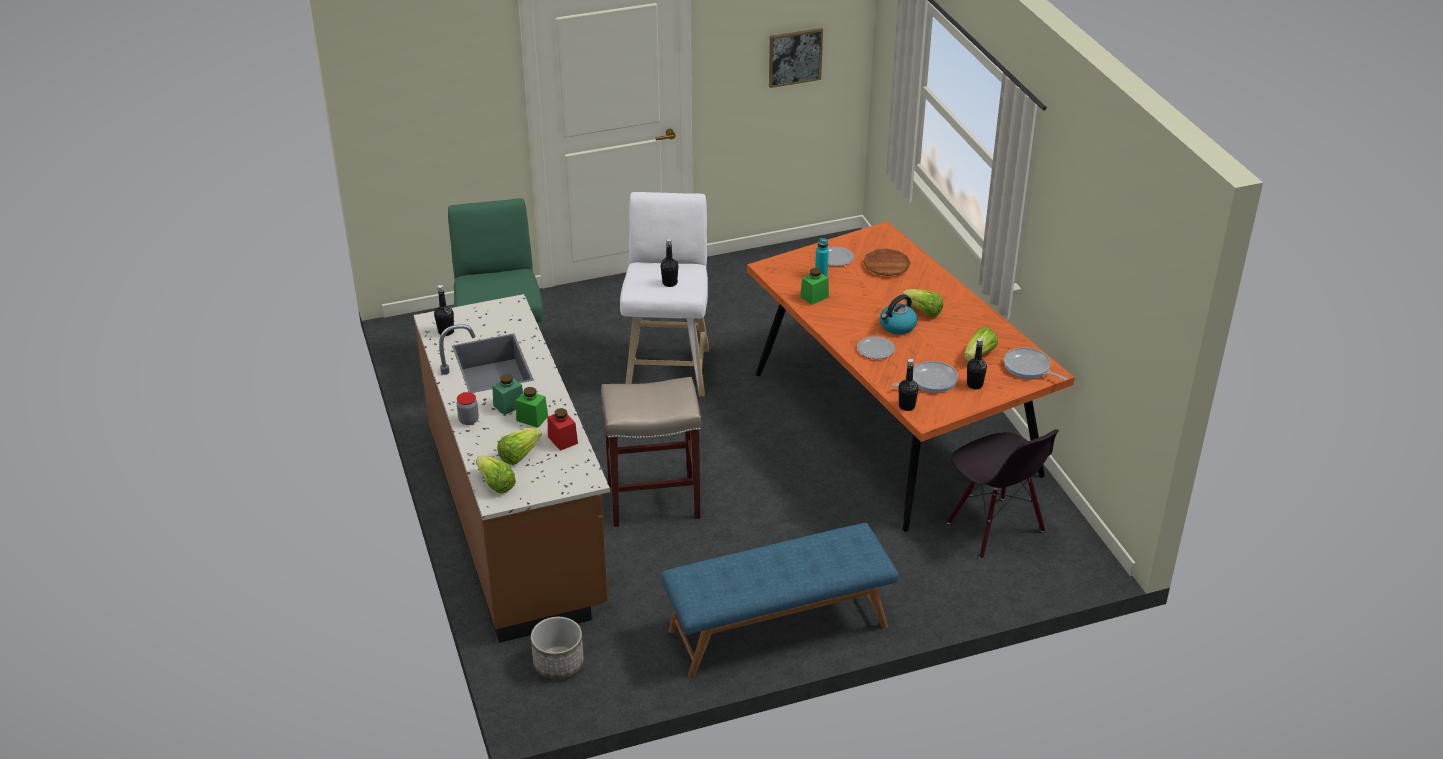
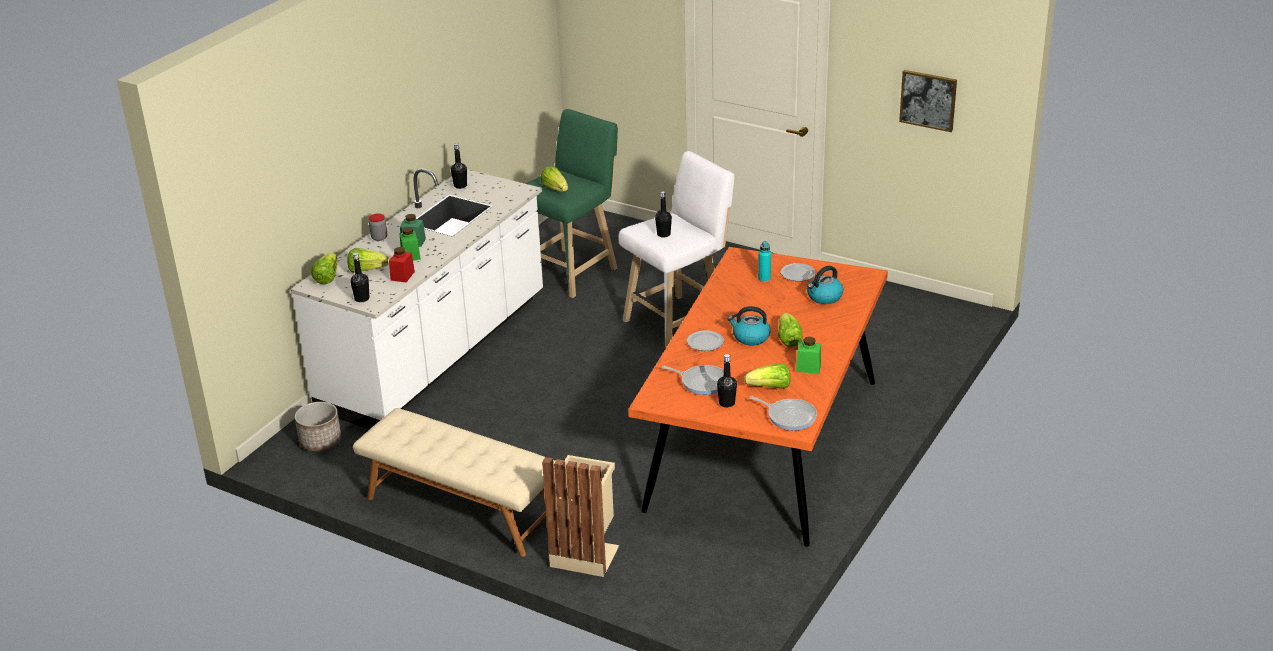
camera: 50 degrees right, 5 degrees down
brown counter [414,294,610,643] -> white counter [291,169,543,429]
beige stool [601,377,701,527] -> none
blue bench [661,523,899,678] -> beige bench [353,408,555,557]
green jar [800,268,829,305] -> green jar moved to [796,337,821,374]
brown plate [863,249,911,276] -> kettle [807,266,843,304]
black bottle [898,359,919,411] -> black bottle moved to [350,253,369,302]
black chair [947,429,1059,559] -> none
frying pan [1004,347,1067,380] -> frying pan turned 120 degrees clockwise [750,396,817,430]
none -> lettuce [541,166,568,192]
none -> beige trash can [542,455,619,577]

